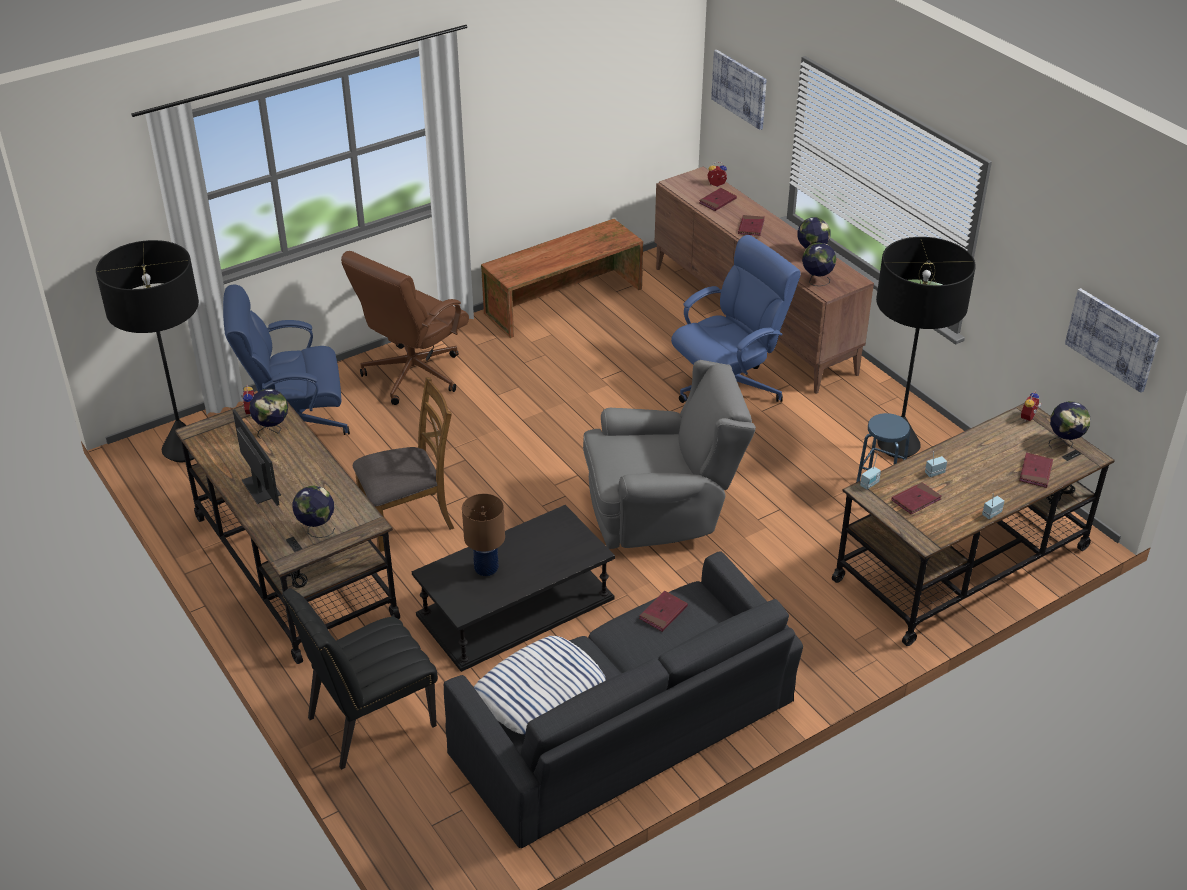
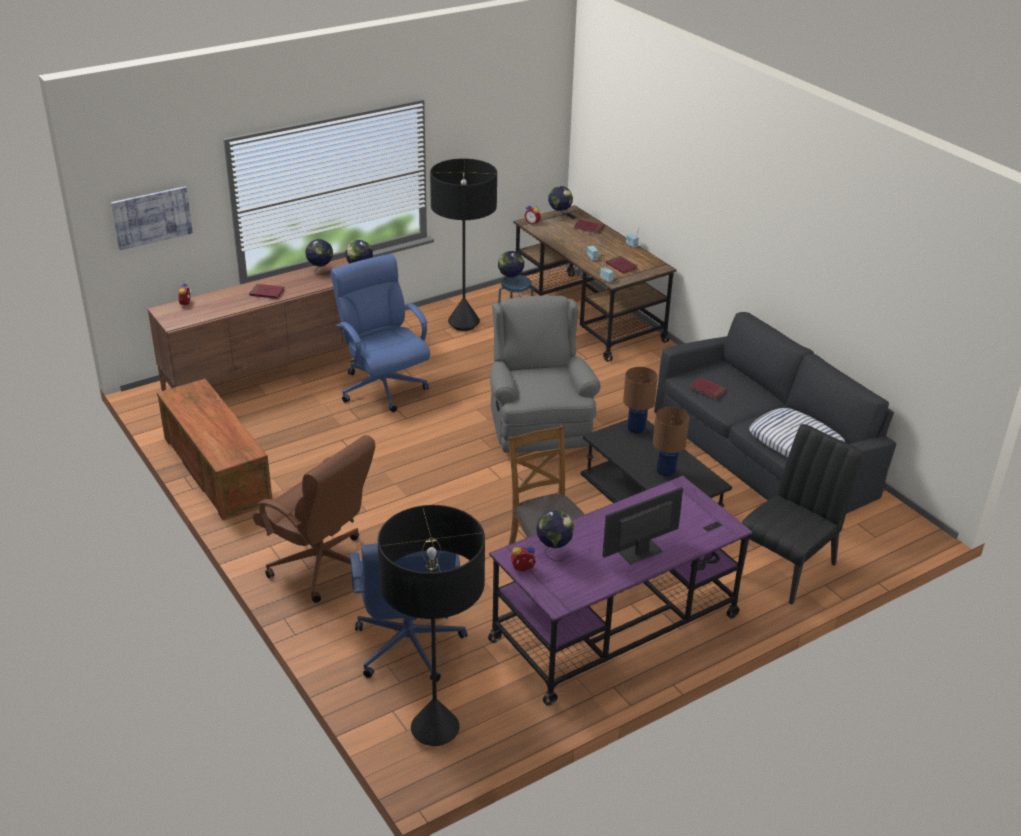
camera: 90 degrees left, 5 degrees down
brown desk [175,401,400,664] -> purple desk [488,476,753,706]
black chair [282,588,438,770] -> black chair turned 105 degrees counterclockwise [740,424,863,605]
globe [292,485,335,538] -> globe moved to [498,251,524,285]
red book [699,188,737,211] -> none
picture [1065,288,1160,393] -> none
none -> brown table lamp [623,367,658,434]

